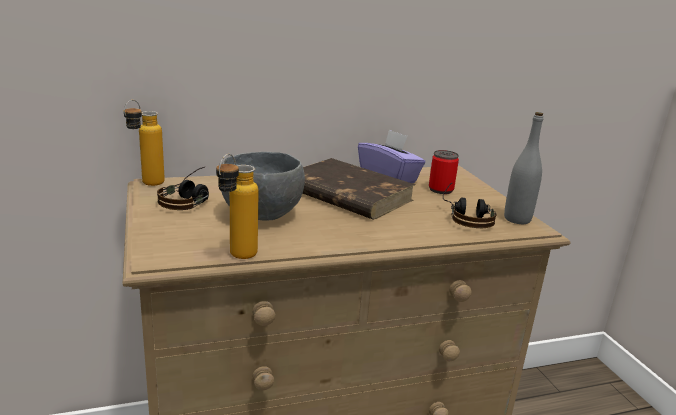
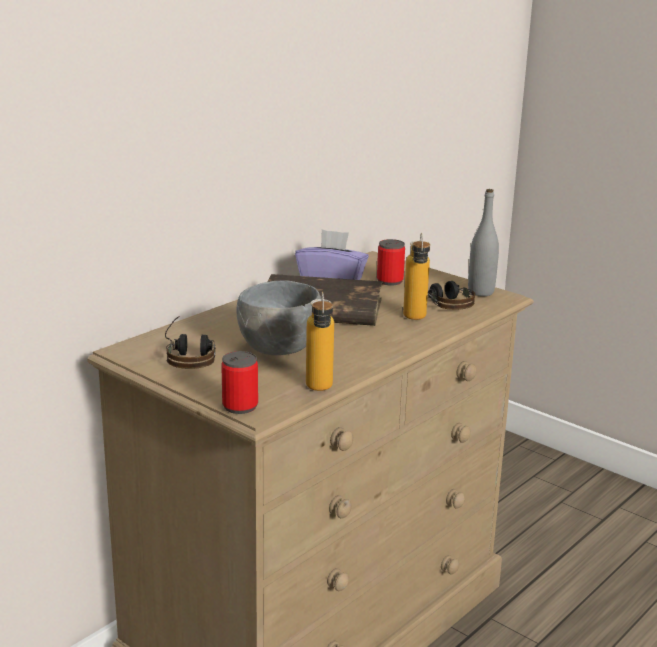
camera: 30 degrees left, 0 degrees up
bottle [124,100,165,186] -> bottle moved to [403,233,430,320]
none -> can [221,351,258,414]

